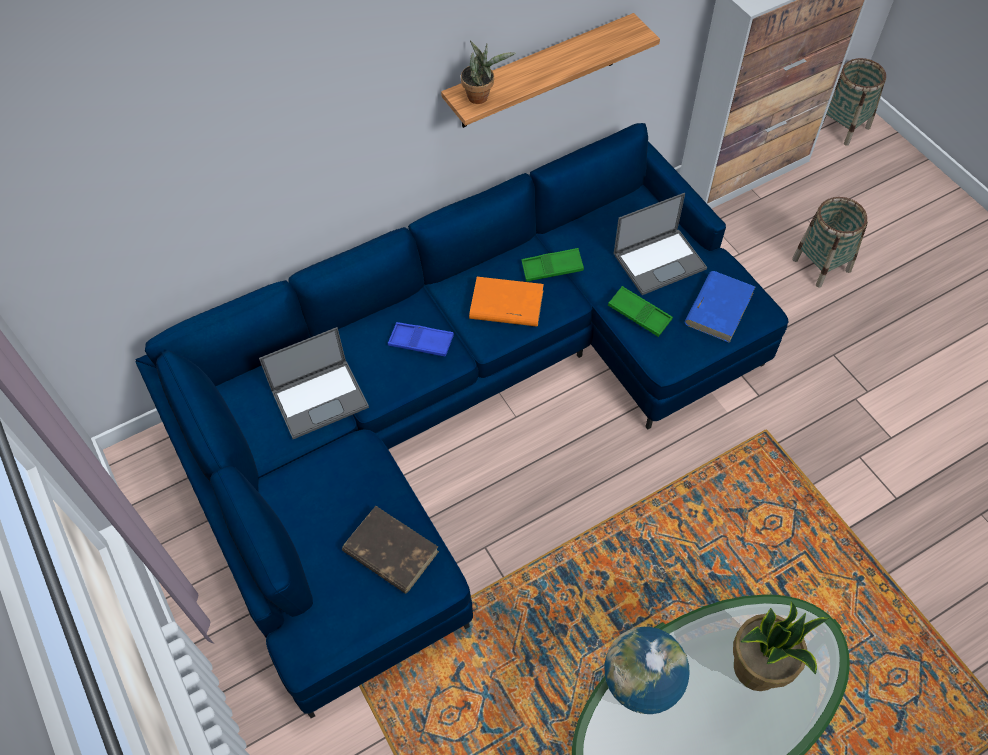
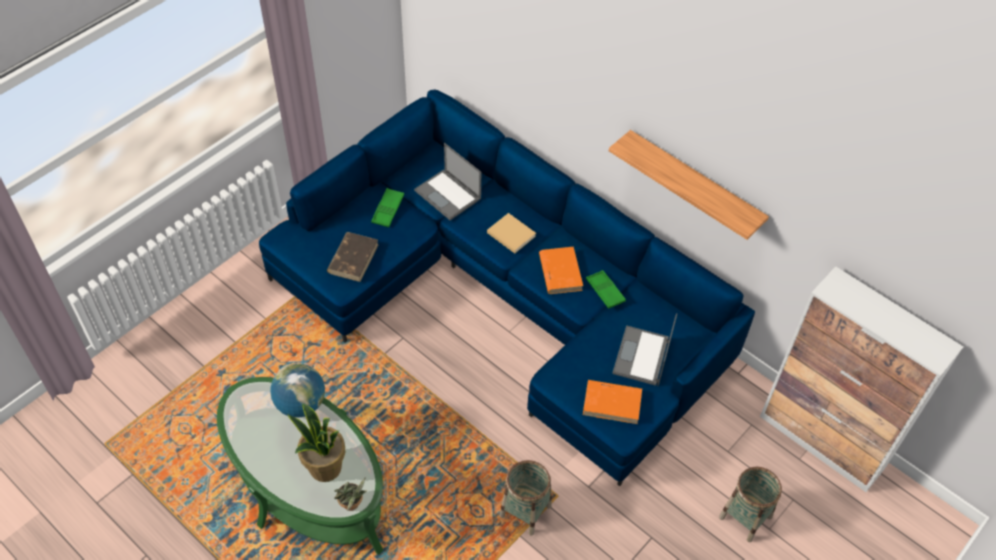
camera: 70 degrees right, 5 degrees down
blue tray [388,322,454,357] -> beige book [487,213,536,253]
potted plant [461,41,516,104] -> potted plant moved to [334,477,368,511]
green tray [608,286,673,337] -> green tray moved to [371,188,404,227]
laptop [613,193,707,295] -> laptop turned 60 degrees clockwise [612,313,677,386]
blue book [685,271,755,343] -> orange book [583,380,642,424]
basket [822,58,886,146] -> basket moved to [500,460,552,536]

